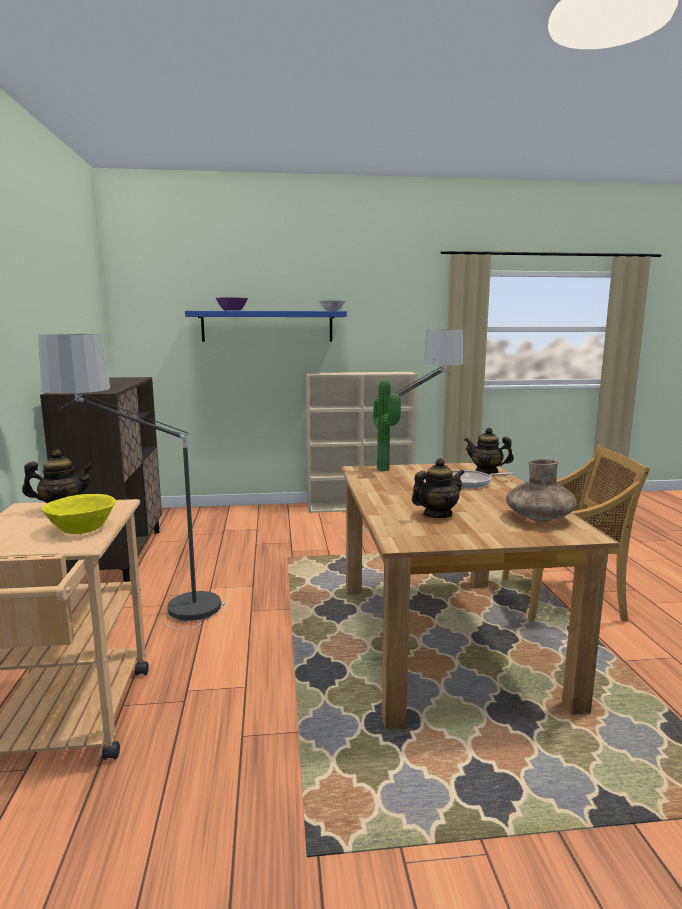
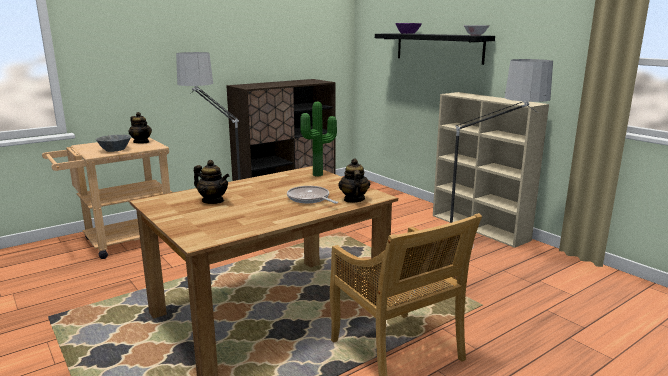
camera: 60 degrees right, 5 degrees up
yellow bowl [42,494,116,534] -> grey bowl [96,135,131,152]
blue shelf [185,311,347,342] -> black shelf [375,33,495,65]
brown vase [506,459,577,522] -> none

